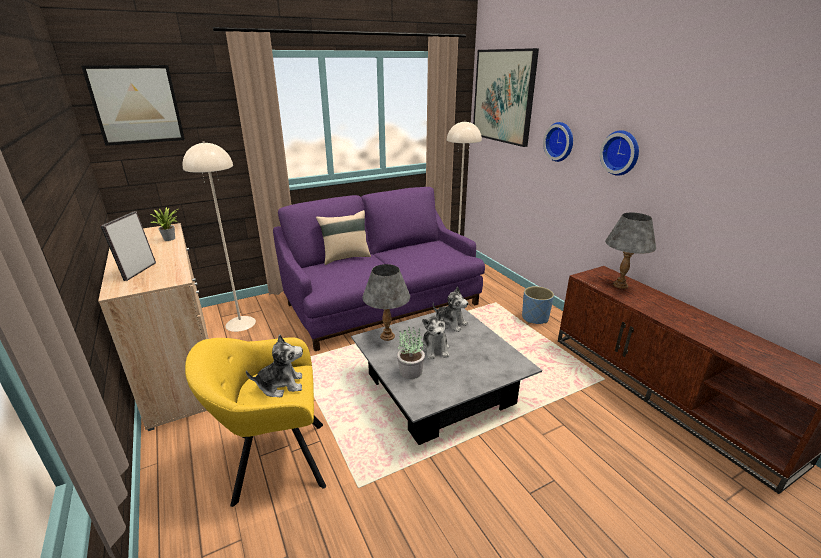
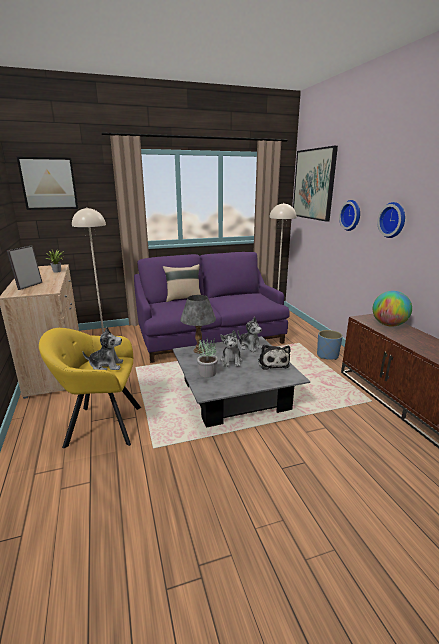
camera: 10 degrees right, 5 degrees down
grey table lamp [605,212,656,289] -> globe [373,291,412,327]
none -> plush toy [258,345,290,370]

